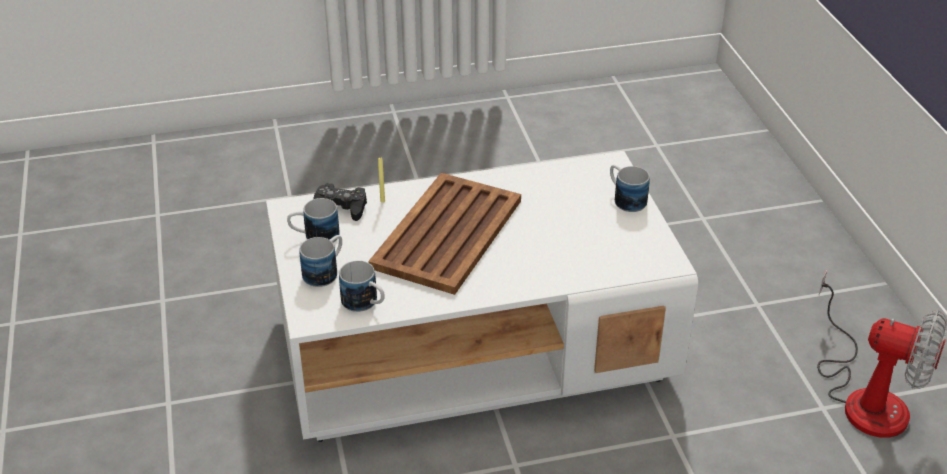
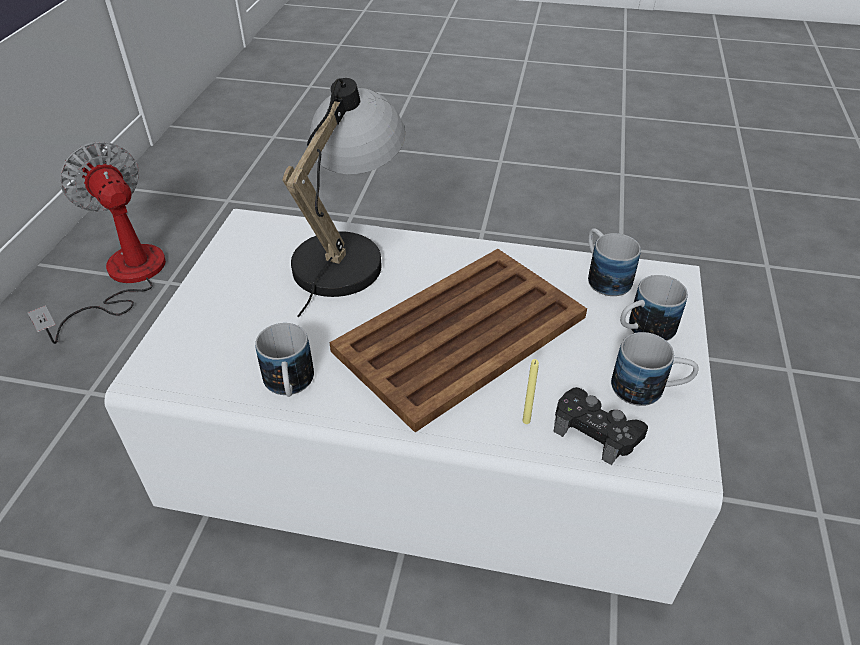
camera: 155 degrees left, 5 degrees up
mug [610,165,650,212] -> mug moved to [255,323,314,397]
none -> table lamp [282,78,405,317]

